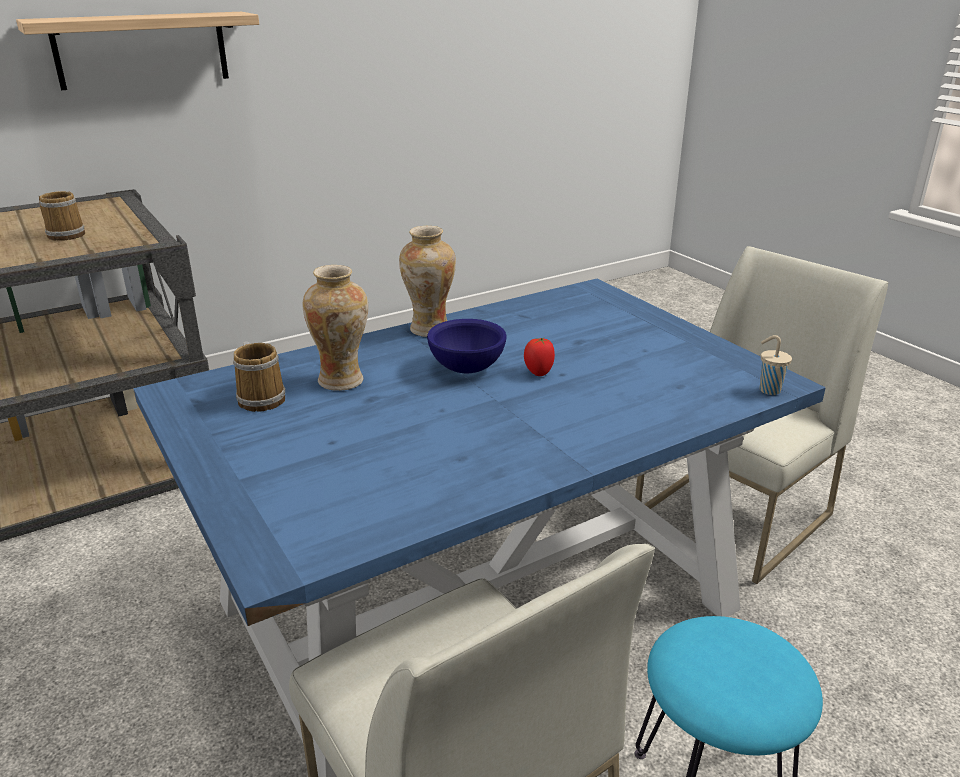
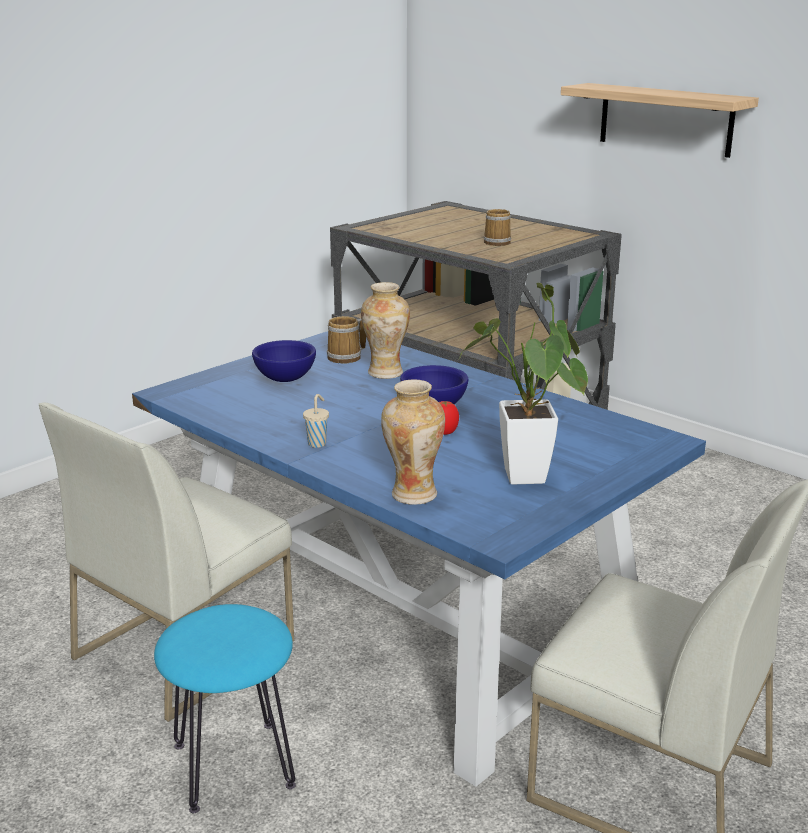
camera: 75 degrees right, 5 degrees down
vase [399,226,456,337] -> vase moved to [381,380,445,505]
beige cup [760,335,792,395] -> beige cup moved to [303,394,329,448]
none -> blue bowl [252,340,316,382]
none -> potted plant [459,283,588,484]

